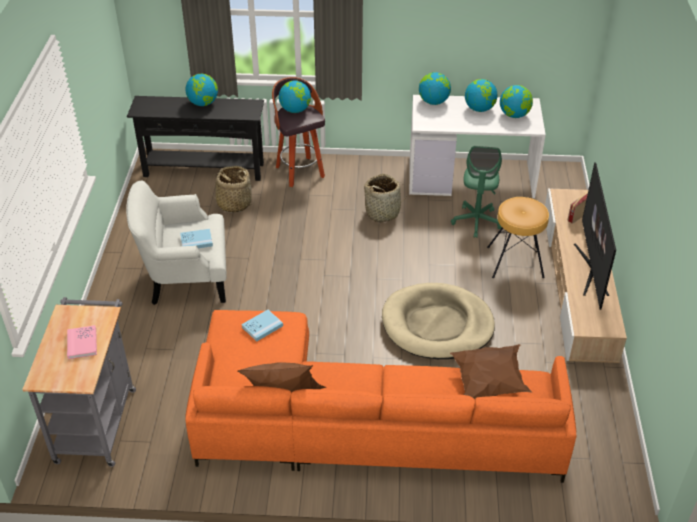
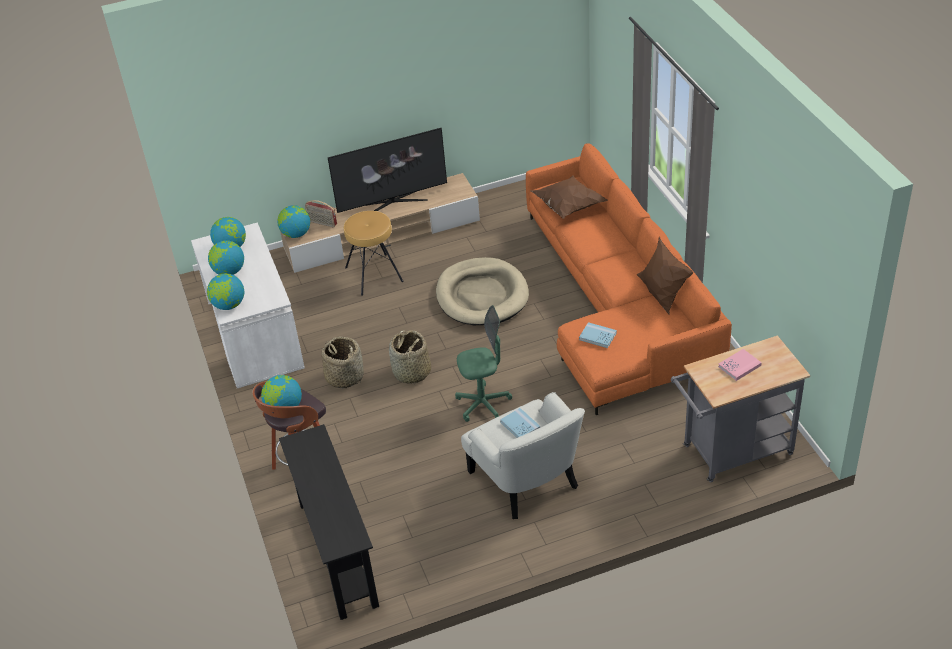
camera: 110 degrees left, 0 degrees up
globe [186,74,218,106] -> globe moved to [277,205,310,238]
basket [209,166,255,213] -> basket moved to [389,330,431,384]
green office chair [451,146,502,237] -> green office chair moved to [455,305,512,422]

